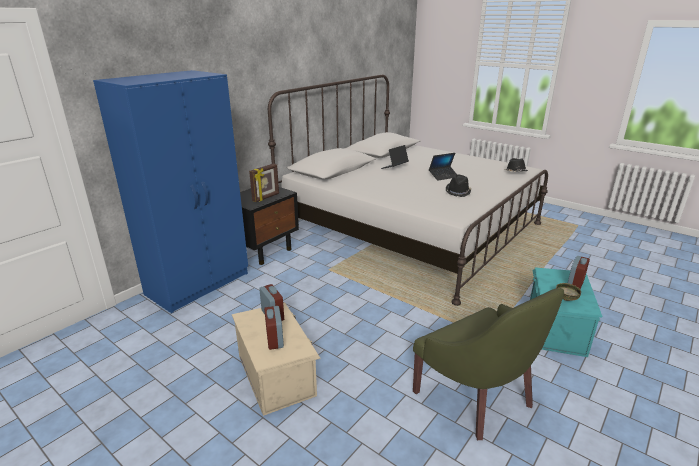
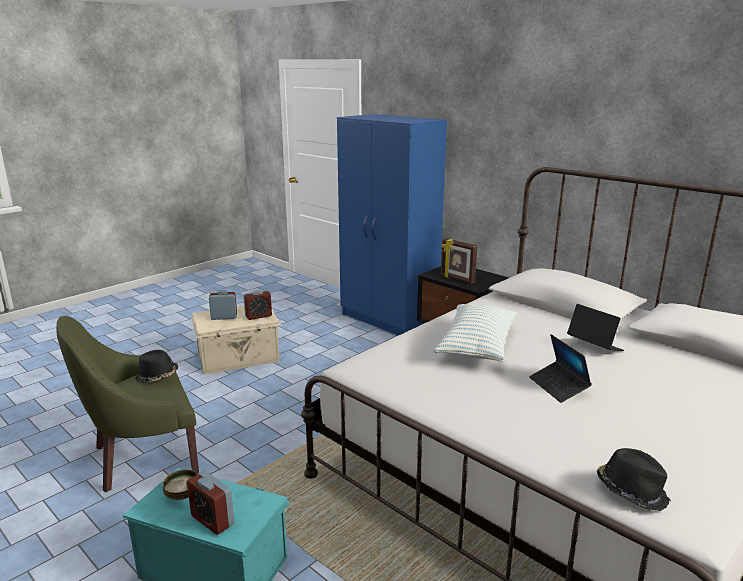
camera: 95 degrees right, 5 degrees down
black hat [446,174,471,197] -> black hat moved to [135,350,178,383]
none -> pillow [434,304,517,361]

